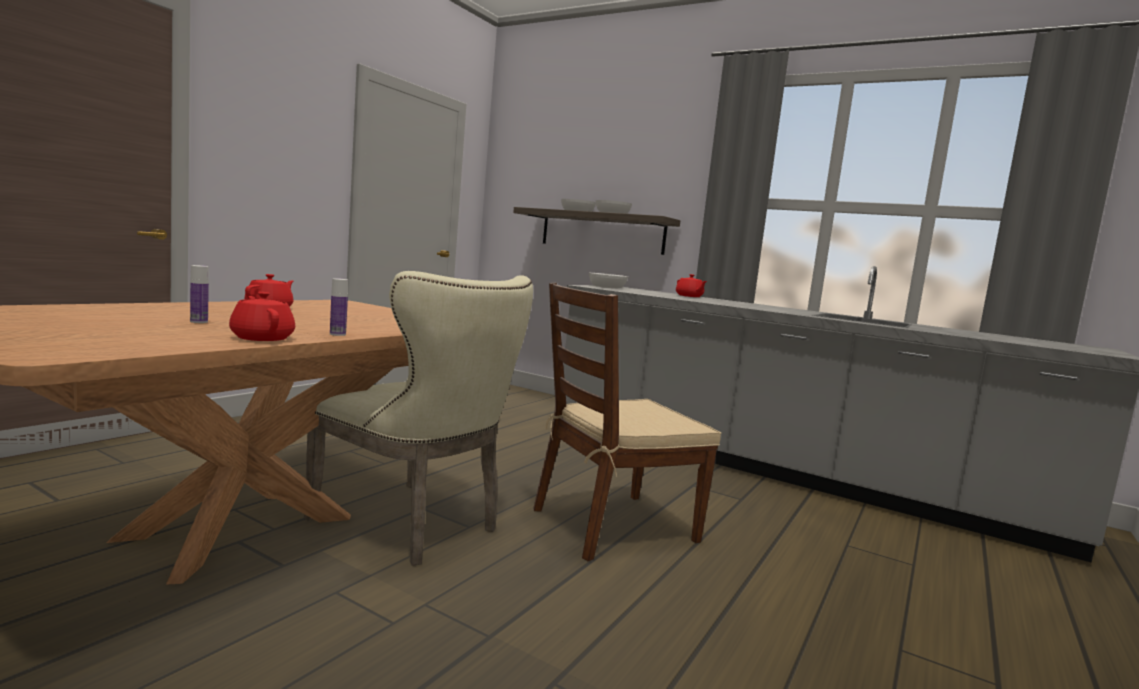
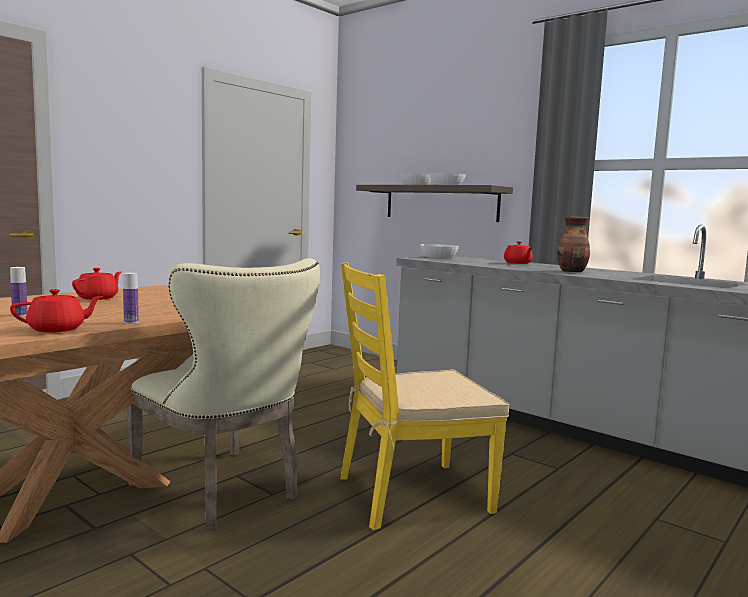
camera: 10 degrees right, 0 degrees up
red teapot [229,292,295,341] -> red teapot turned 90 degrees clockwise [10,289,103,333]
brown chair [533,283,721,561] -> yellow chair [340,262,510,530]
none -> vase [557,217,590,273]

